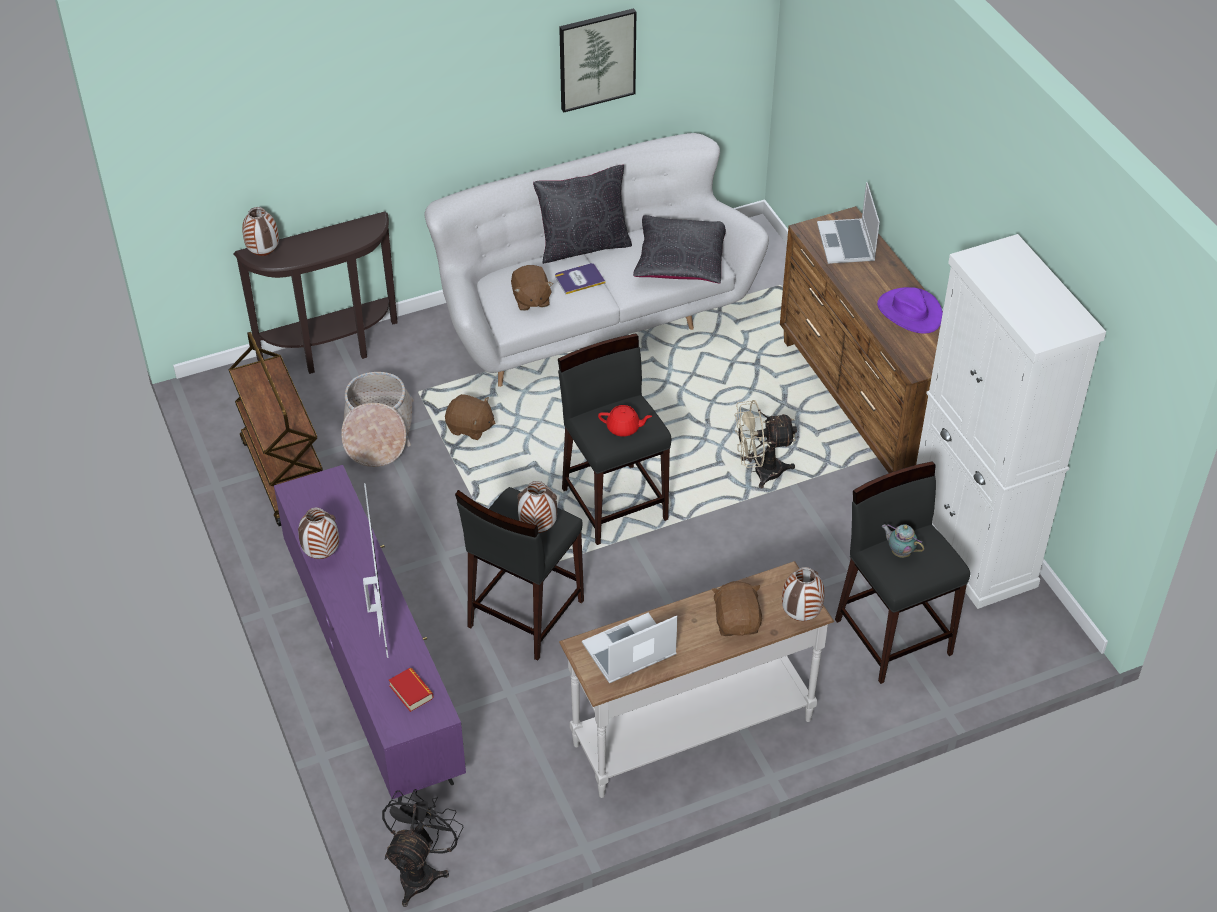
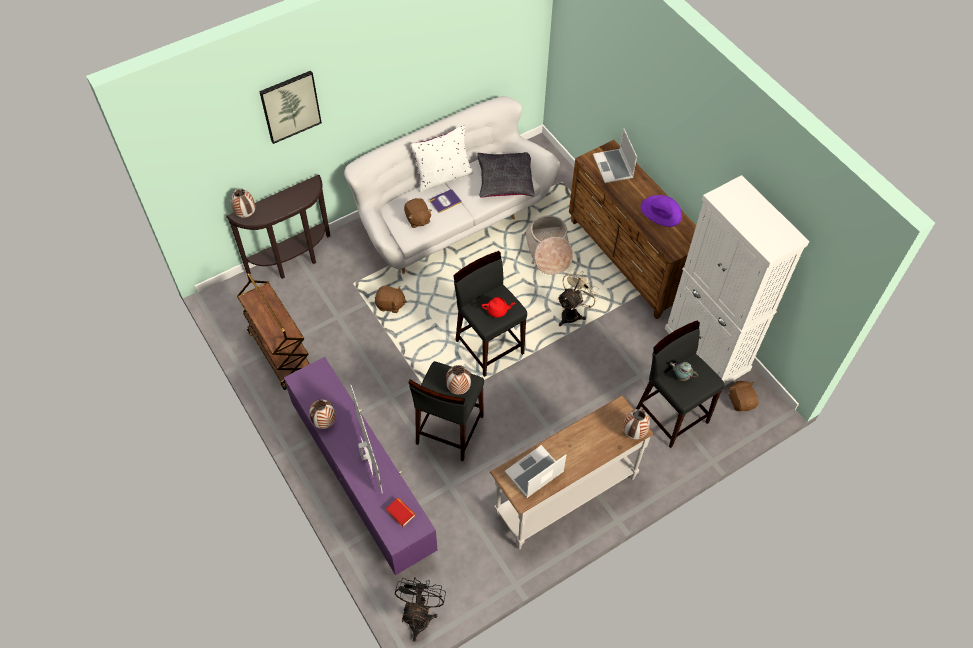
camera: 10 degrees left, 10 degrees up
basket [341,372,414,467] -> basket moved to [524,216,573,275]
black pillow [533,165,632,264] -> white pillow [410,125,473,192]
picture [559,8,636,112] -> picture moved to [259,71,322,144]
brown plush toy [712,581,762,636] -> brown plush toy moved to [728,381,759,411]
beige fan [735,400,797,488] -> beige fan turned 150 degrees clockwise [557,269,600,326]

